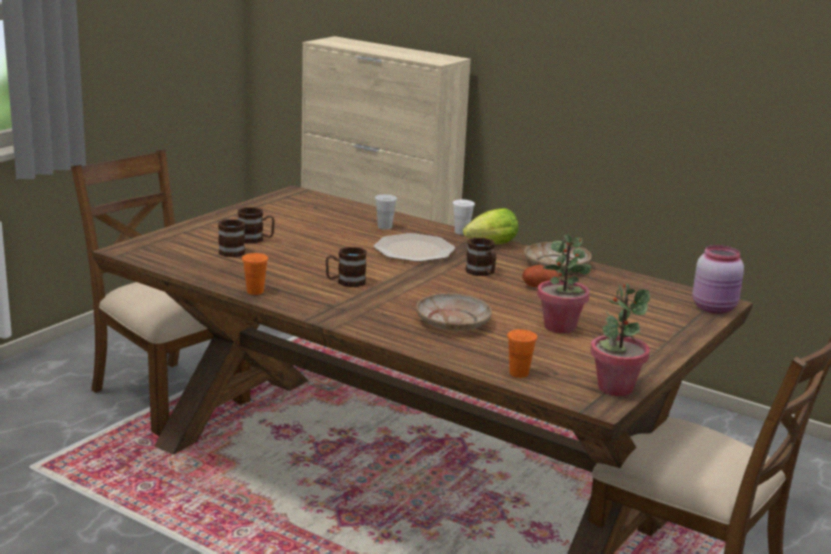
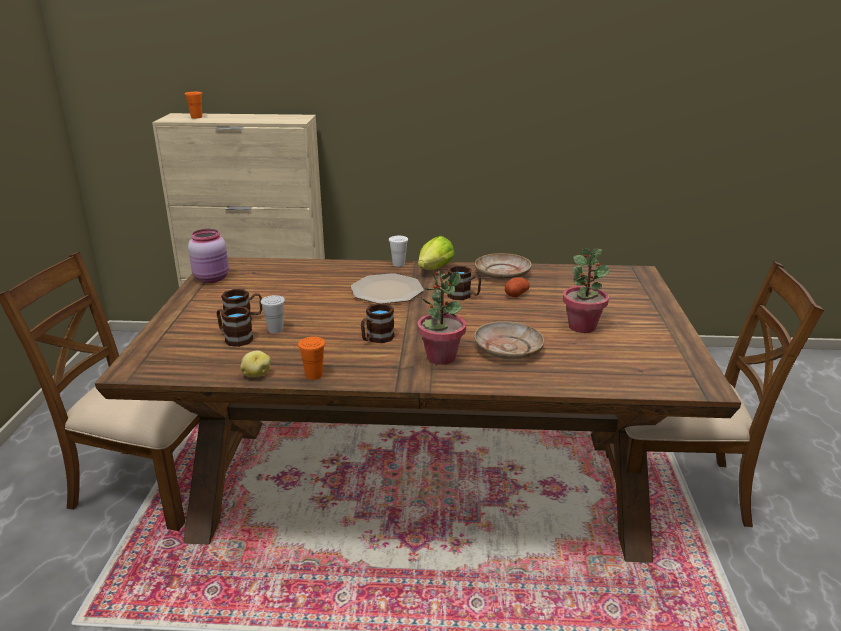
camera: 30 degrees left, 5 degrees up
white cup [375,194,397,230] -> white cup moved to [261,295,285,333]
orange cup [507,329,537,378] -> orange cup moved to [185,92,202,118]
potted plant [590,283,650,396] -> potted plant moved to [417,271,466,365]
pink jar [692,245,744,314] -> pink jar moved to [188,229,229,283]
none -> potato [240,351,271,377]

